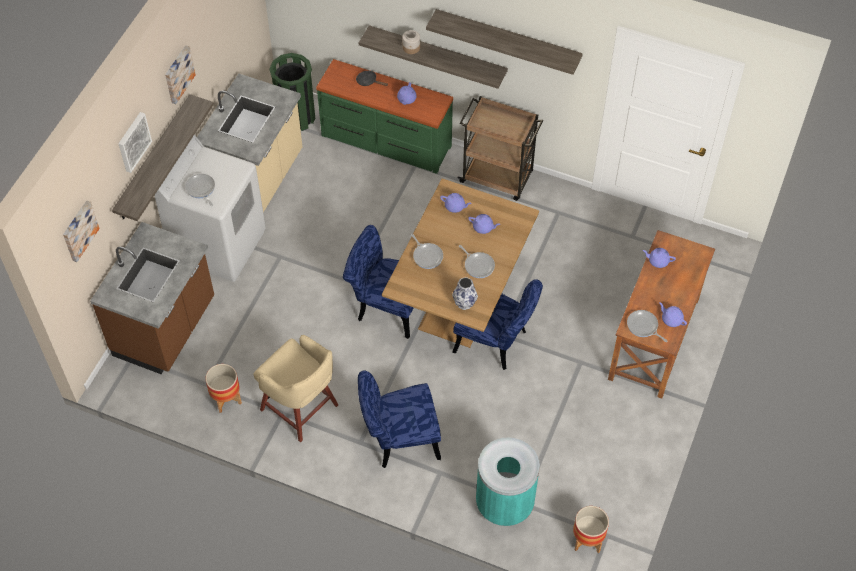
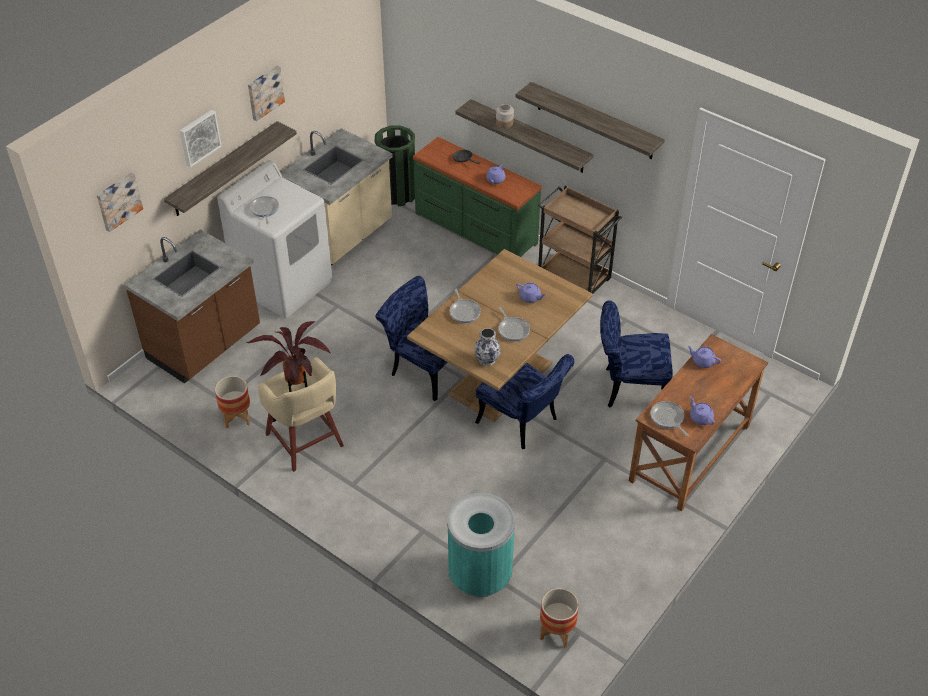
camera: 15 degrees right, 10 degrees down
blue chair [358,371,441,468] -> blue chair moved to [600,300,673,407]
purple teapot [440,193,472,213] -> none
none -> potted plant [246,321,331,392]

